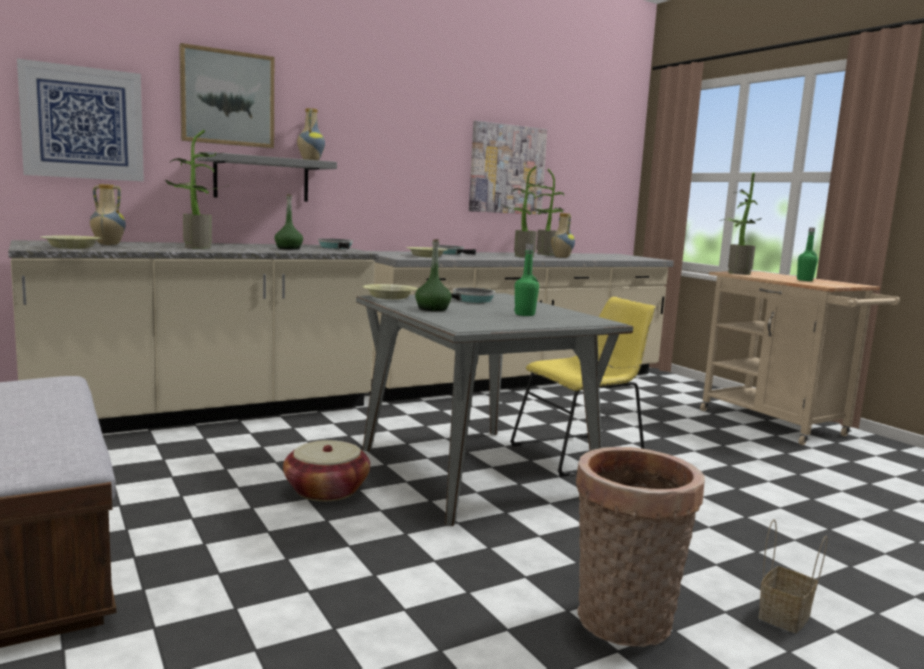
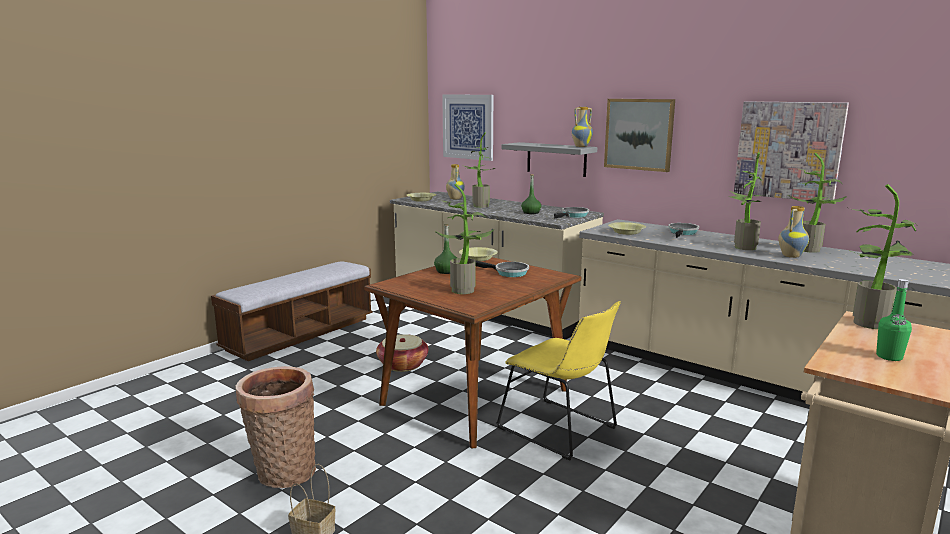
camera: 70 degrees right, 5 degrees up
picture [179,43,274,148] -> picture moved to [604,99,675,172]
grey dining table [356,293,633,526] -> brown dining table [364,257,581,448]
green bottle [514,244,539,316] -> potted plant [435,183,494,294]

